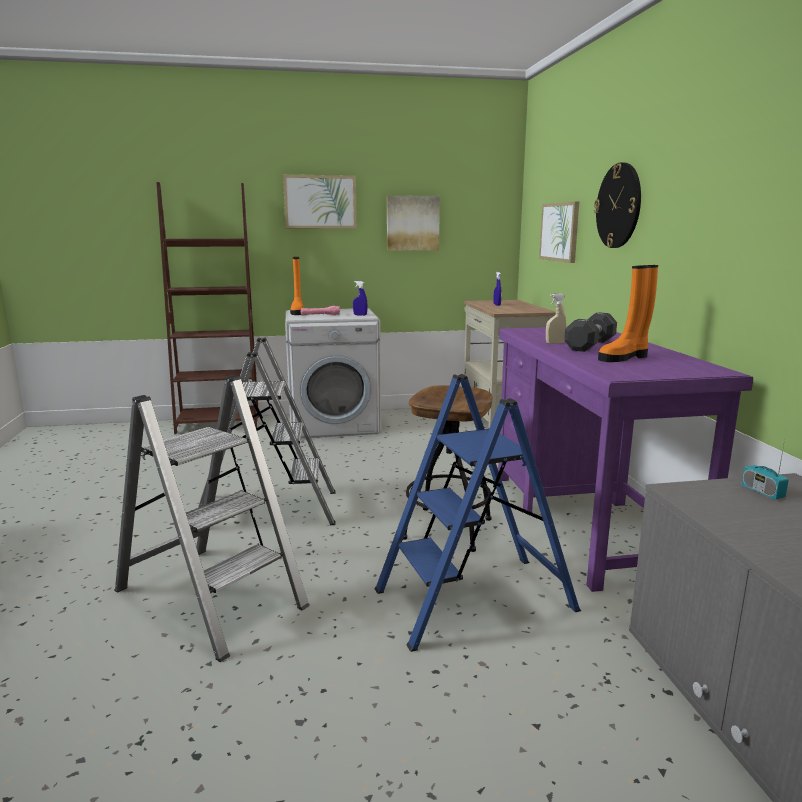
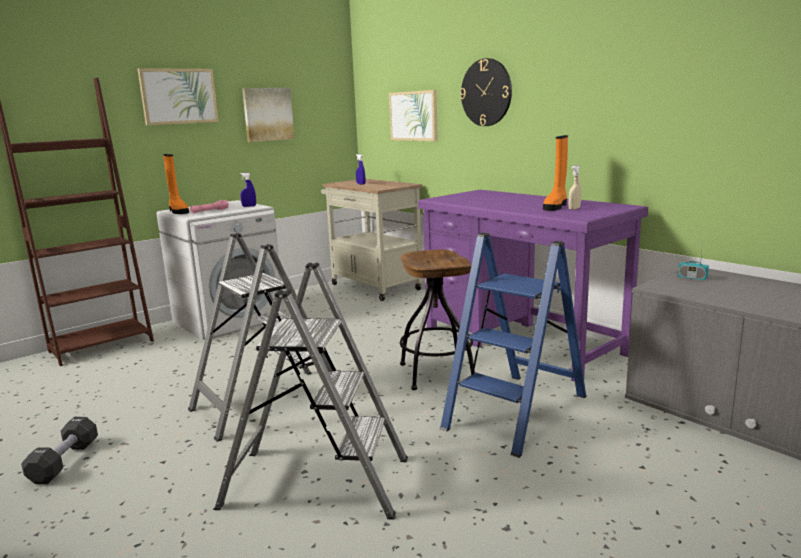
camera: 30 degrees left, 0 degrees up
beige spray bottle [546,294,567,344] -> beige spray bottle moved to [569,165,581,210]
black dumbbell [564,312,617,352] -> black dumbbell moved to [21,417,98,484]

